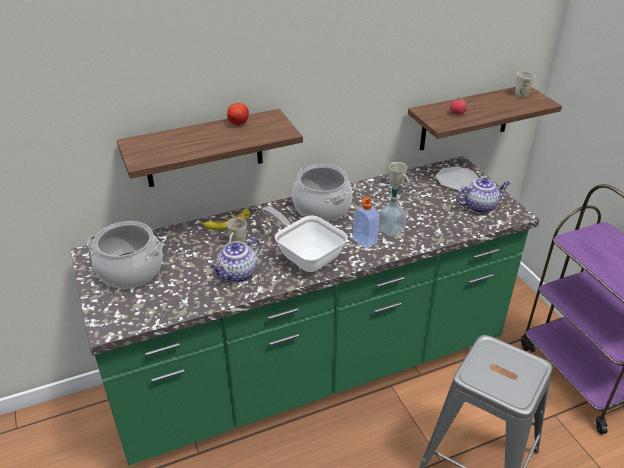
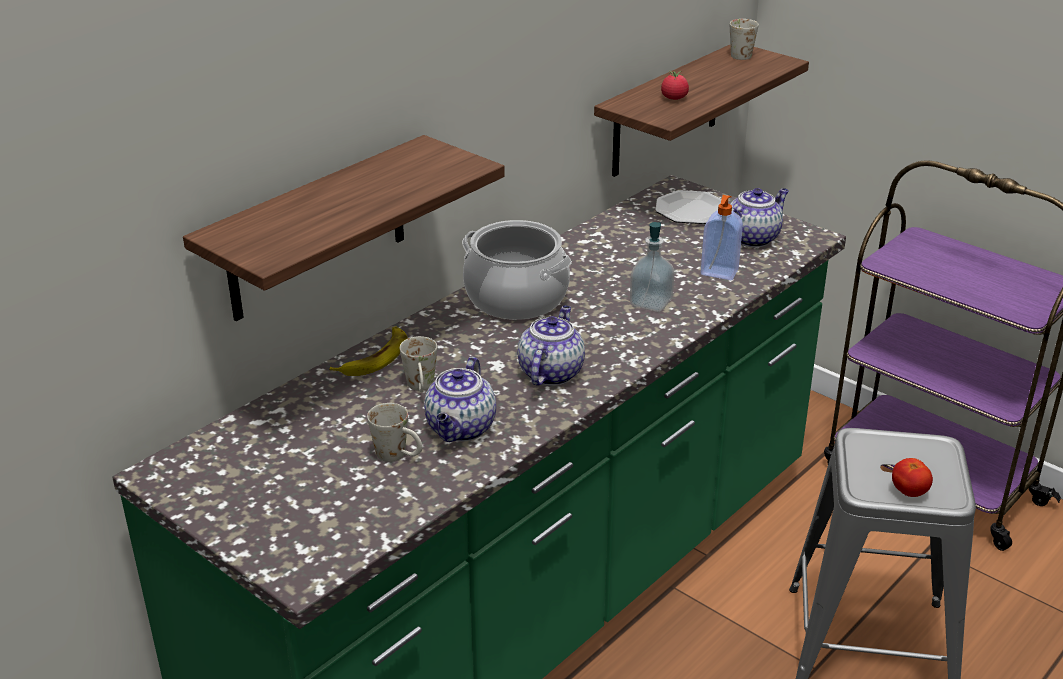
camera: 25 degrees left, 5 degrees down
cooking pot [87,221,163,289] -> none
tomato [227,103,249,125] -> tomato moved to [892,458,933,497]
frying pan [262,206,348,272] -> teapot [517,305,585,386]
soap dispenser [353,197,379,249] -> soap dispenser moved to [701,195,743,280]
white mug [389,162,409,188] -> white mug moved to [367,403,423,462]

